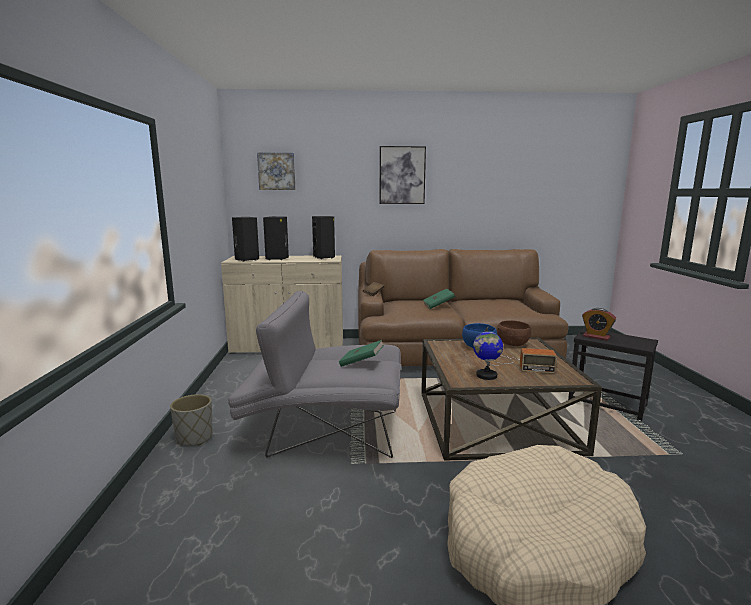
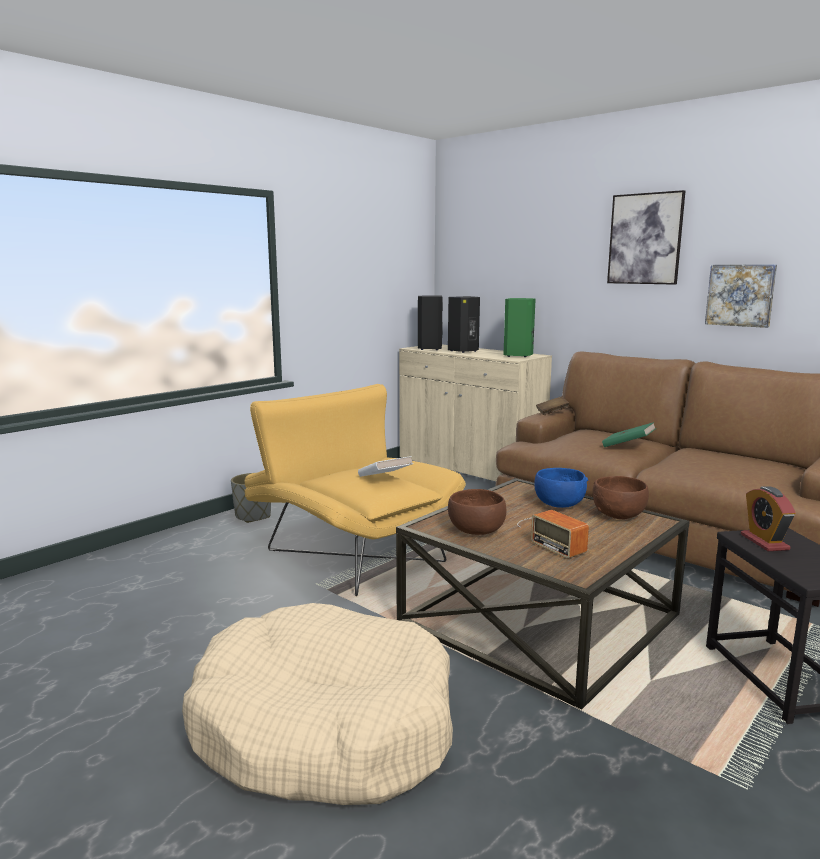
camera: 45 degrees right, 0 degrees up
grey armchair [228,291,401,458] -> yellow armchair [245,384,466,596]
picture [257,153,295,190] -> picture moved to [705,265,777,328]
black speaker [312,216,335,259] -> green speaker [503,298,536,357]
green book [339,340,384,367] -> white book [358,456,413,477]
globe [473,327,503,380] -> brown bowl [448,489,506,535]

